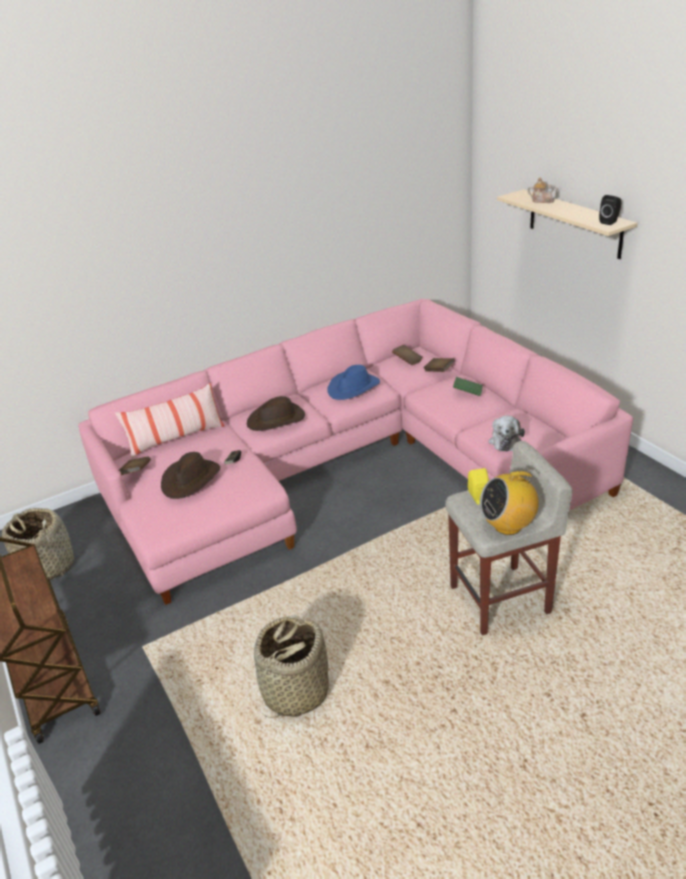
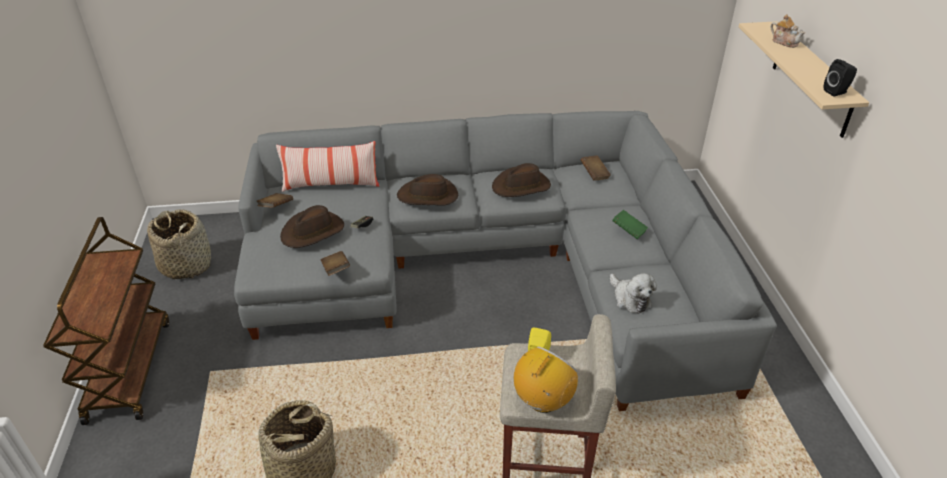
camera: 20 degrees right, 5 degrees up
pink sofa [78,299,633,605] -> grey sofa [234,111,777,411]
blue hat [327,365,380,400] -> brown hat [492,163,551,197]
brown book [423,358,455,372] -> brown book moved to [321,251,350,276]
radio [480,468,539,535] -> radio turned 120 degrees clockwise [514,347,578,413]
plush toy [489,415,525,451] -> plush toy turned 60 degrees counterclockwise [610,273,657,314]

